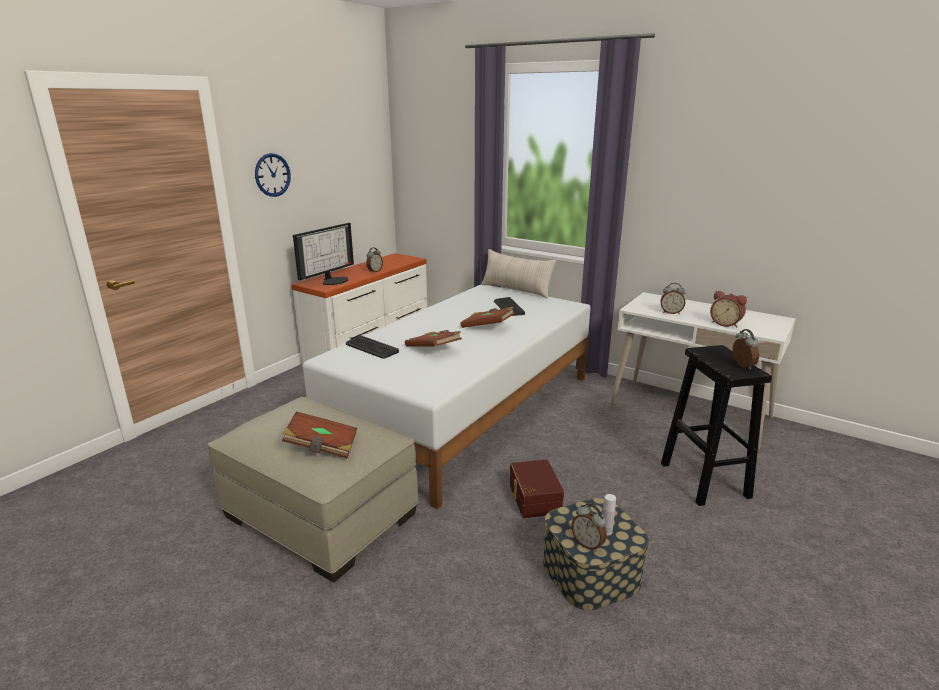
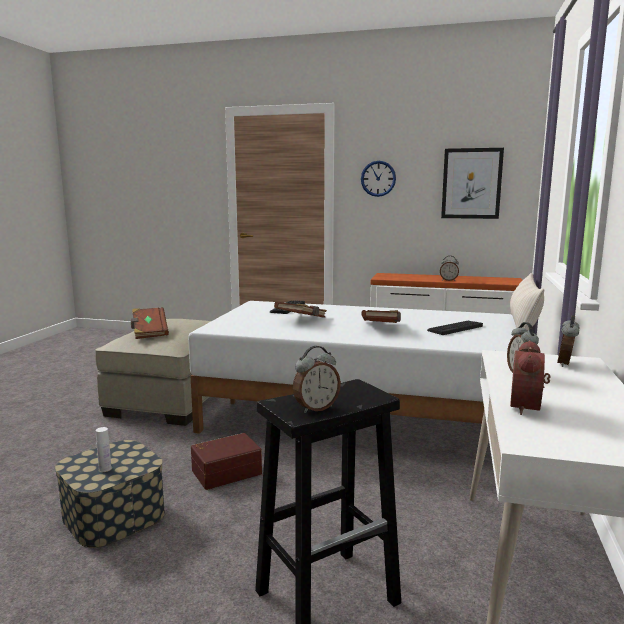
camera: 70 degrees right, 10 degrees down
monitor [293,223,354,285] -> none
alarm clock [571,503,607,552] -> alarm clock moved to [557,315,579,367]
none -> picture [441,148,504,219]

